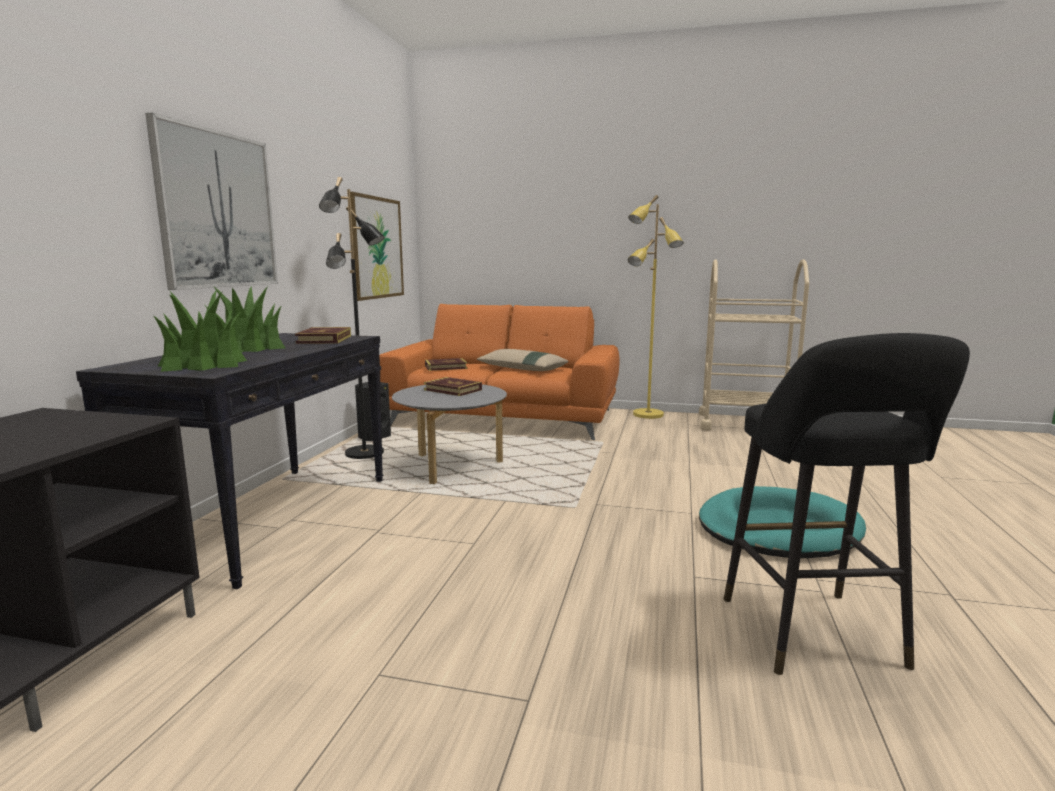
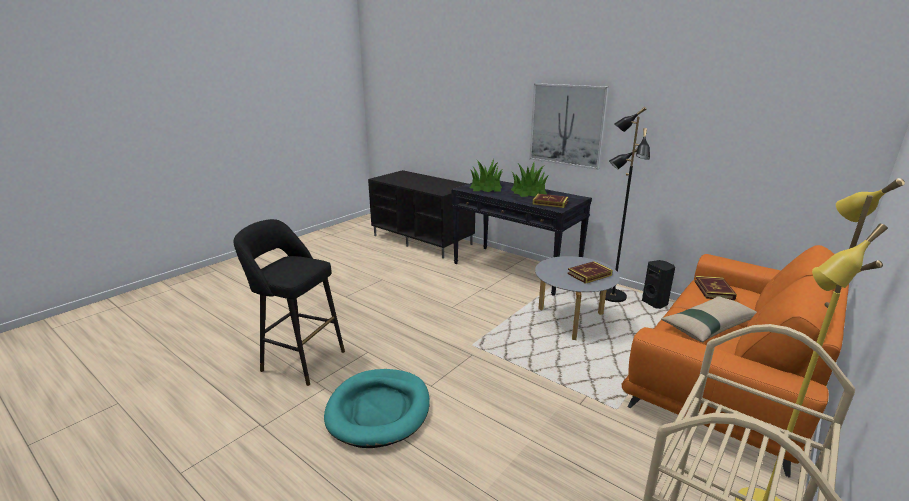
camera: 115 degrees right, 10 degrees up
picture [350,192,404,301] -> none

